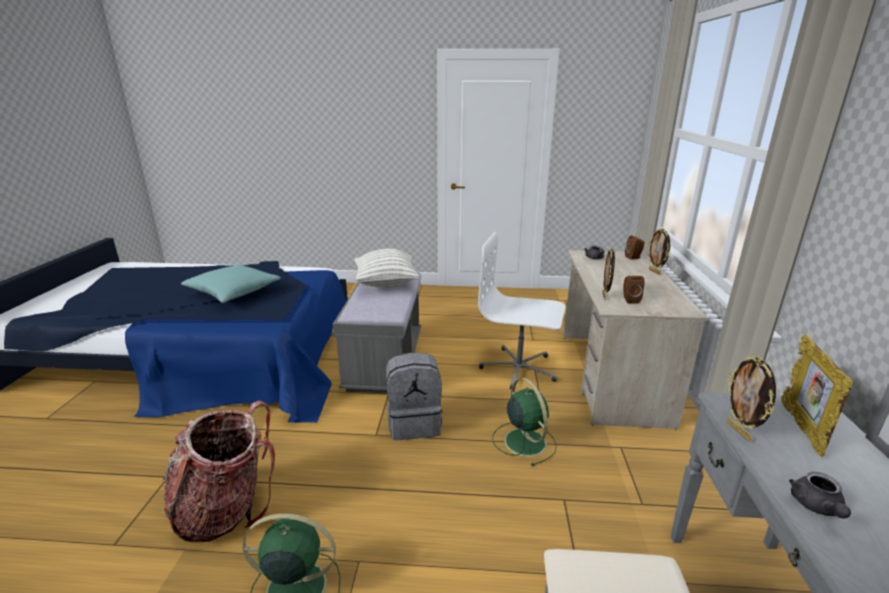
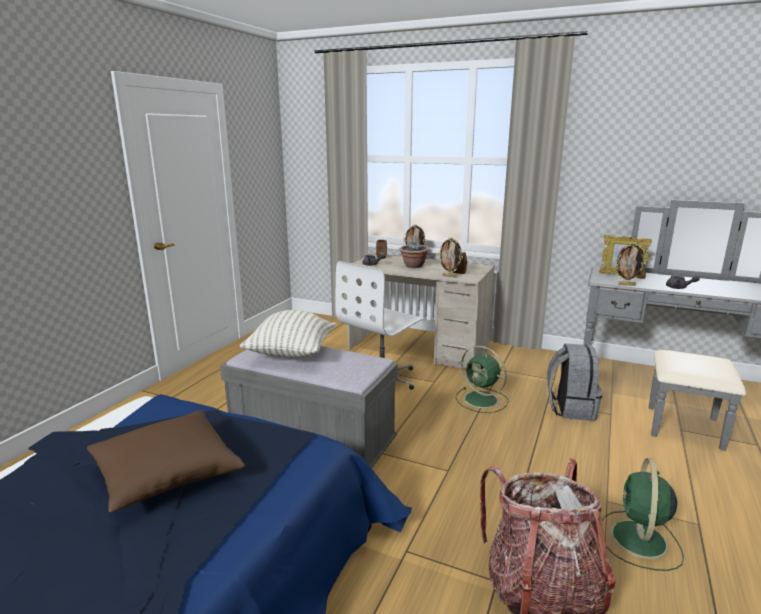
camera: 70 degrees left, 5 degrees down
turquoise pillow [181,265,281,303] -> brown pillow [87,410,245,512]
grey backpack [386,353,443,440] -> grey backpack moved to [547,343,602,421]
green fan [492,378,557,466] -> green fan turned 135 degrees counterclockwise [456,346,509,413]
none -> potted plant [399,242,430,268]

